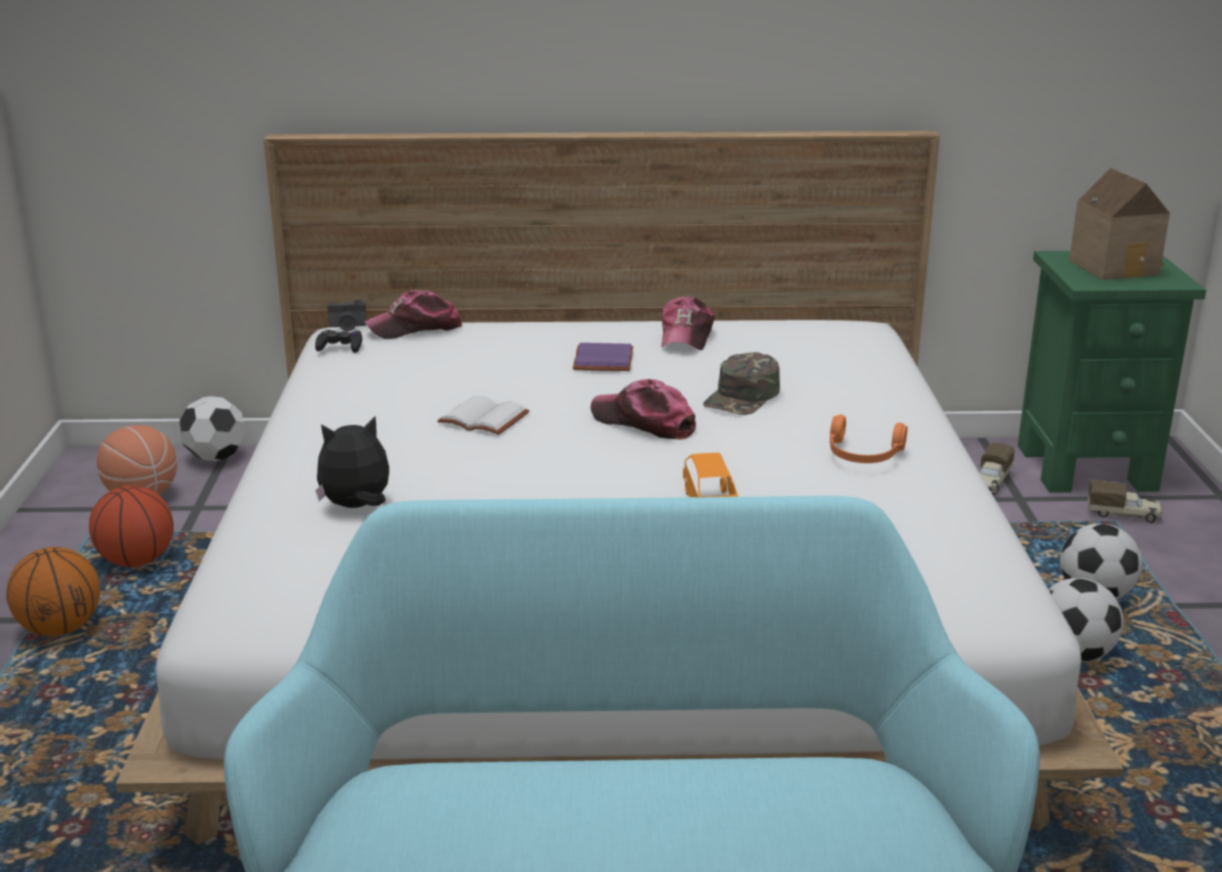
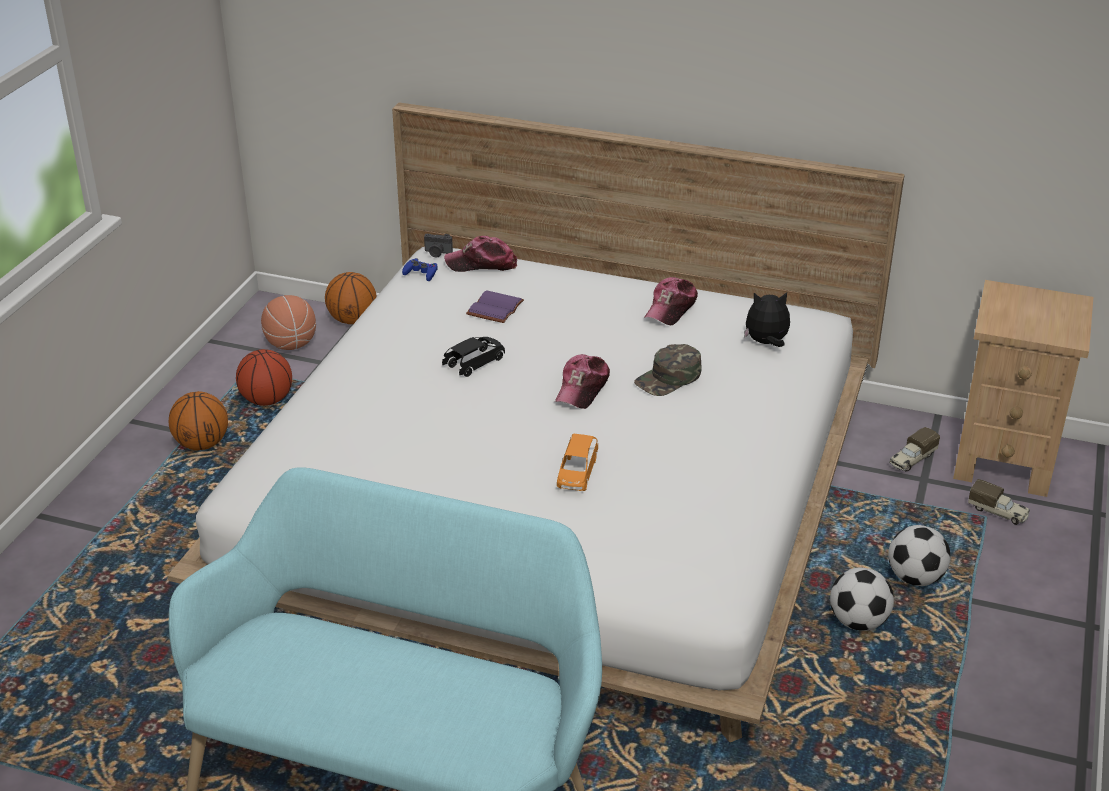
camera: 20 degrees right, 10 degrees up
football [179,396,245,461] -> basketball [325,272,377,324]
black game controller [315,330,362,353] -> blue game controller [402,258,438,281]
plush toy [316,416,389,508] -> plush toy moved to [744,292,790,347]
white book [437,395,529,435] -> black toy car [442,337,505,377]
purple book [573,343,633,371] -> purple book moved to [466,290,524,323]
cap [591,379,696,440] -> cap turned 120 degrees counterclockwise [555,354,610,409]
orange headphones [830,415,907,463] -> none
green nightstand [1018,251,1206,493] -> beige nightstand [953,280,1093,497]
toy house [1069,168,1170,280] -> none

